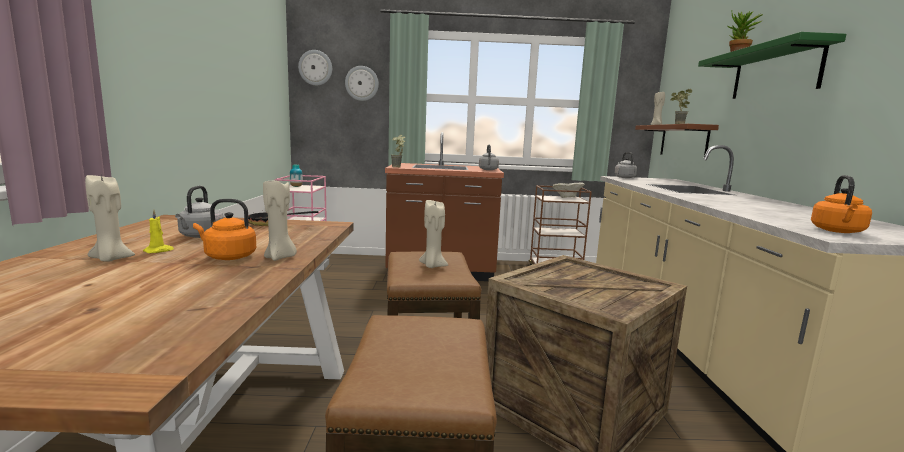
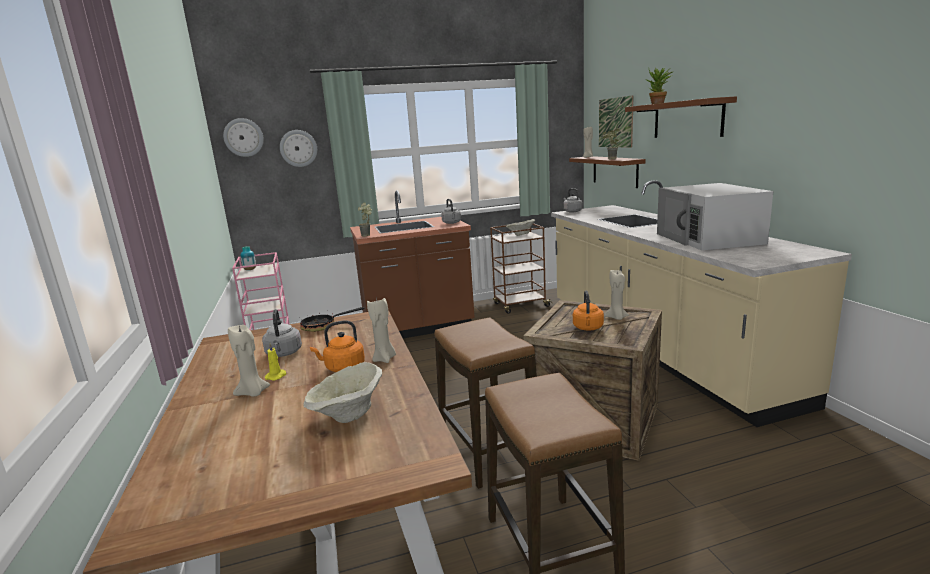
camera: 15 degrees left, 5 degrees up
beige candle [419,199,448,268] -> beige candle moved to [604,270,629,320]
green shelf [698,32,846,99] -> brown shelf [625,96,737,138]
orange kettle [811,175,872,233] -> orange kettle moved to [573,291,604,330]
none -> beige bowl [303,362,382,423]
none -> picture [599,95,634,148]
none -> white microwave [657,183,773,250]

